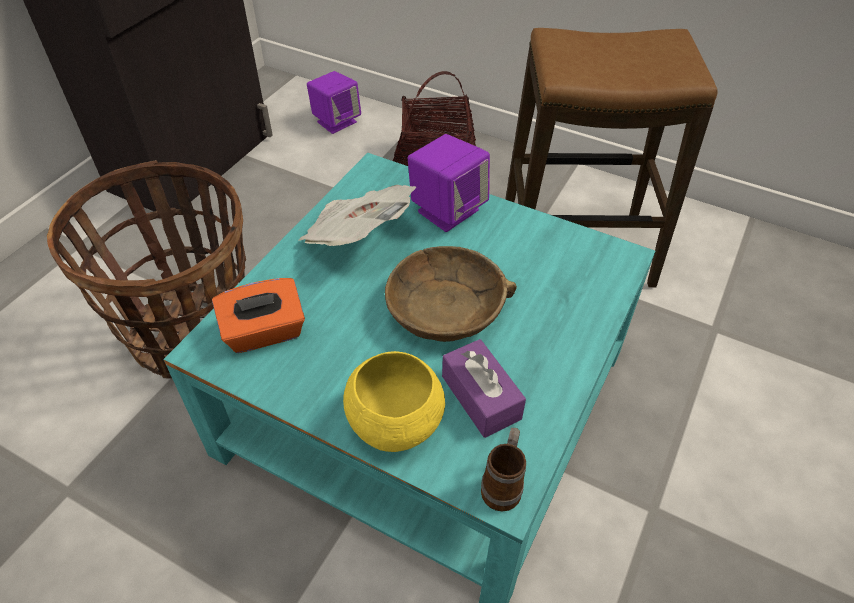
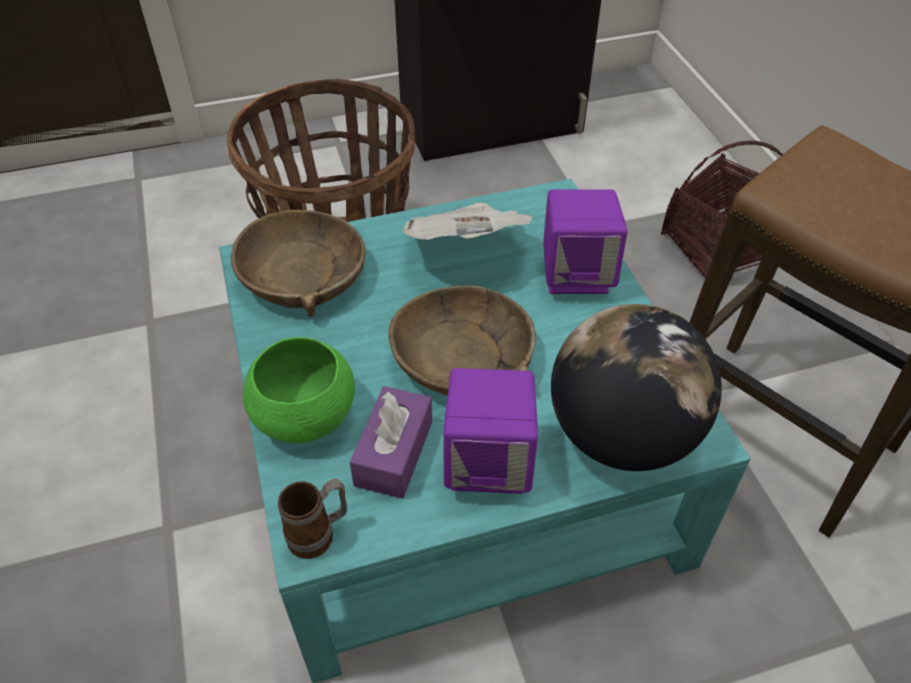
camera: 45 degrees right, 0 degrees up
orange tissue box [212,278,305,353] -> brown bowl [231,210,366,317]
purple speaker [307,71,361,134] -> purple speaker moved to [443,368,538,494]
yellow bowl [343,351,445,452] -> green bowl [243,337,355,443]
none -> globe [551,304,722,471]

